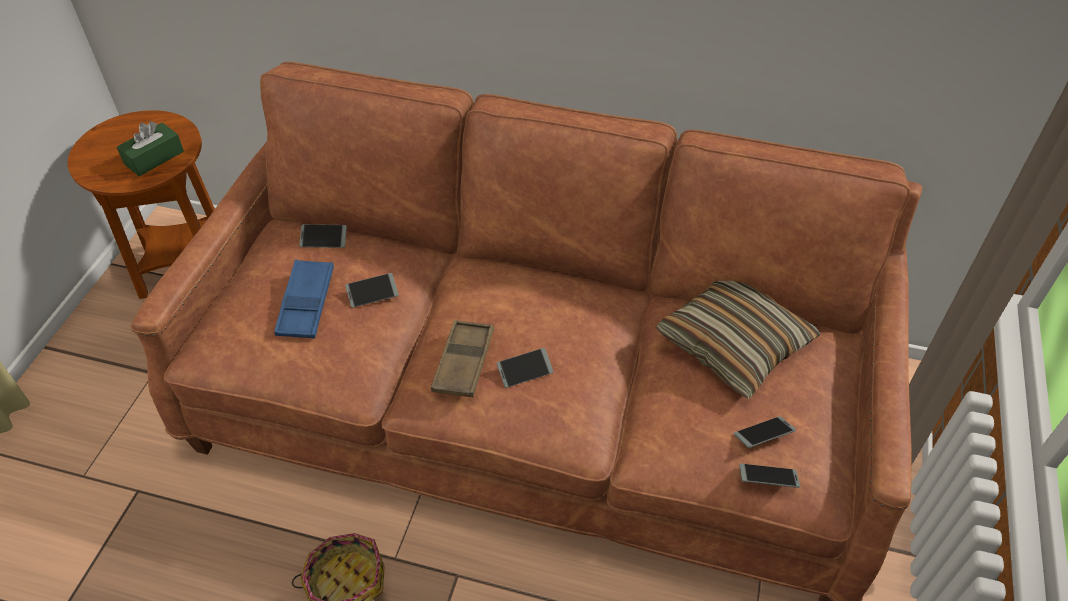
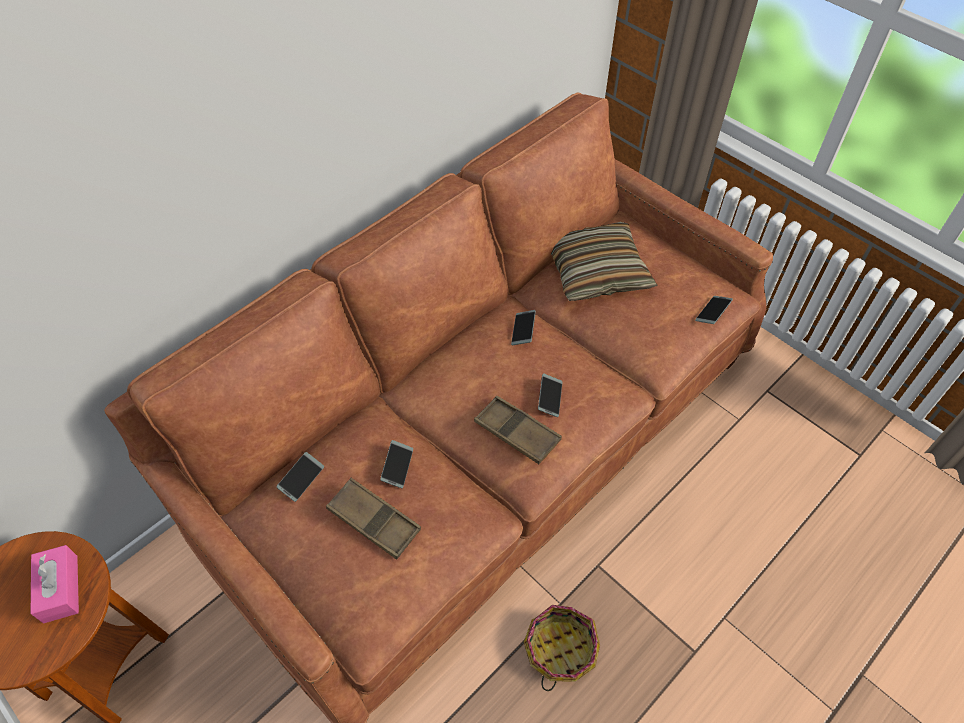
camera: 60 degrees left, 5 degrees up
green tissue box [117,121,184,176] -> pink tissue box [31,545,79,624]
blue tray [274,260,334,338] -> brown tray [326,478,421,560]
phone [734,416,796,448] -> phone moved to [511,310,536,346]

